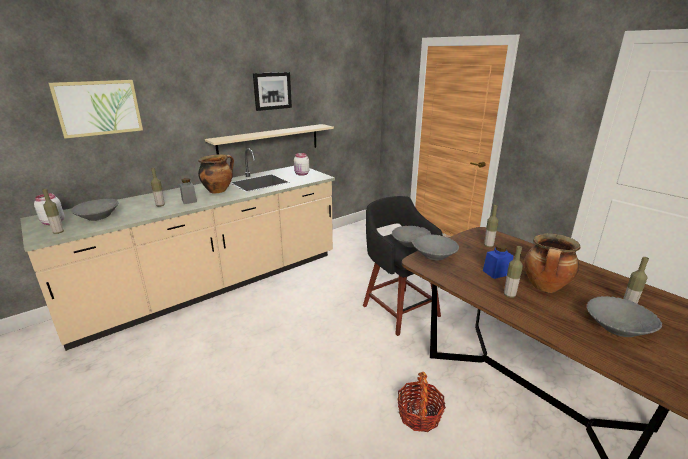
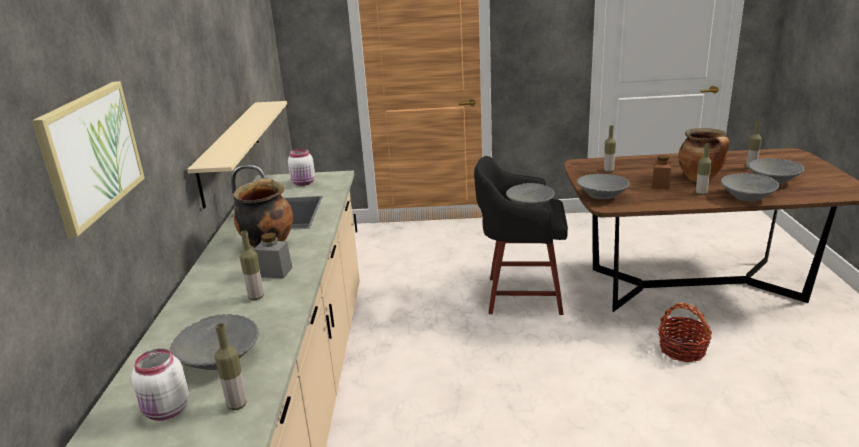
camera: 50 degrees left, 0 degrees up
picture [253,72,292,111] -> none
blue jar [483,244,514,279] -> brown jar [652,155,671,190]
none -> grey bowl [721,173,779,201]

